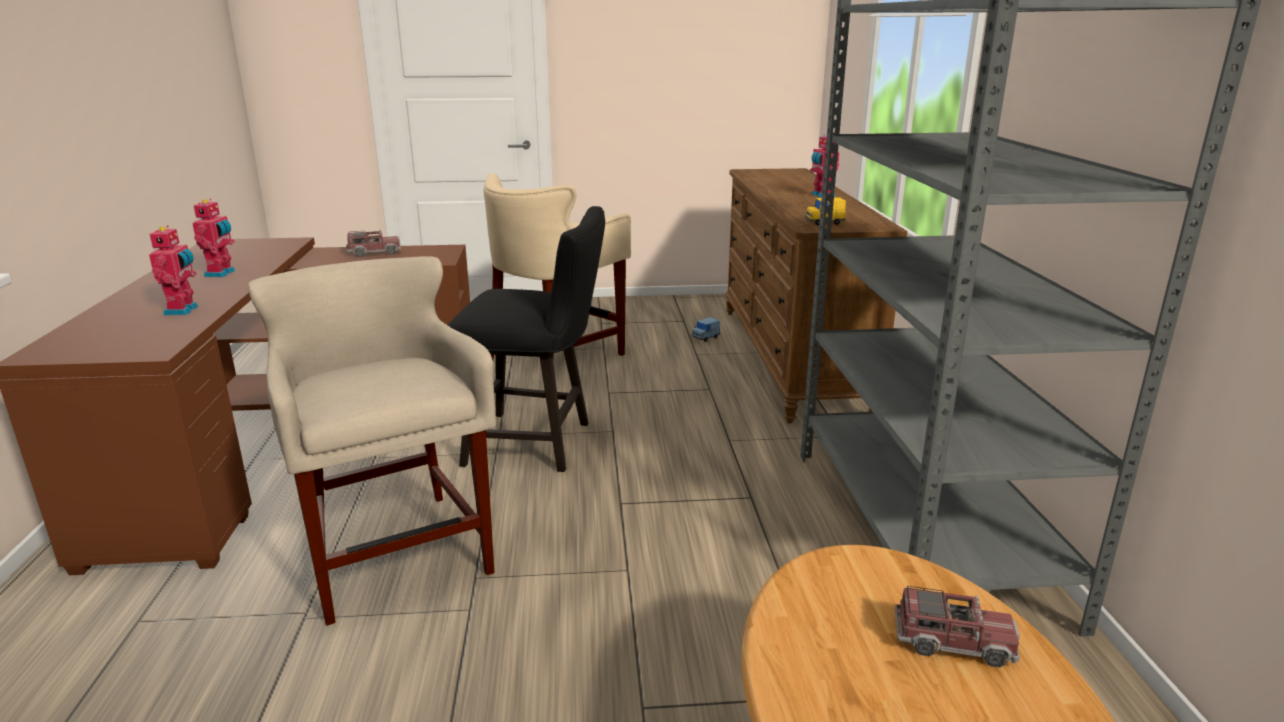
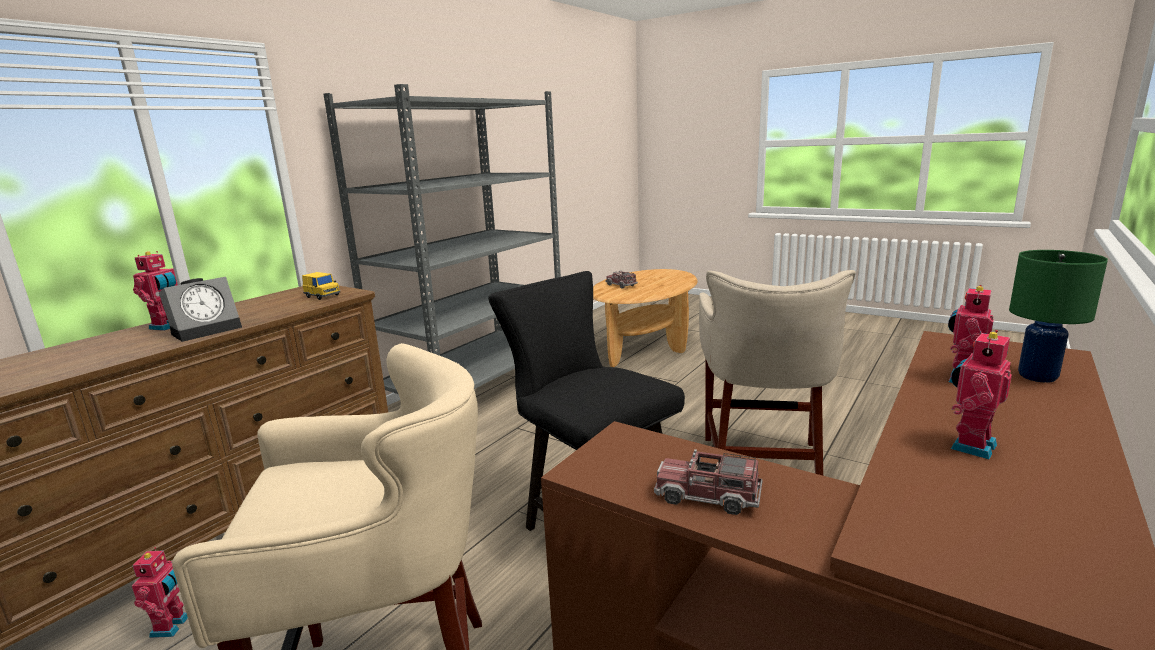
camera: 140 degrees left, 5 degrees down
blue toy car [692,317,720,342] -> toy robot [132,547,188,638]
none -> alarm clock [159,277,242,342]
none -> green table lamp [1009,250,1108,383]

